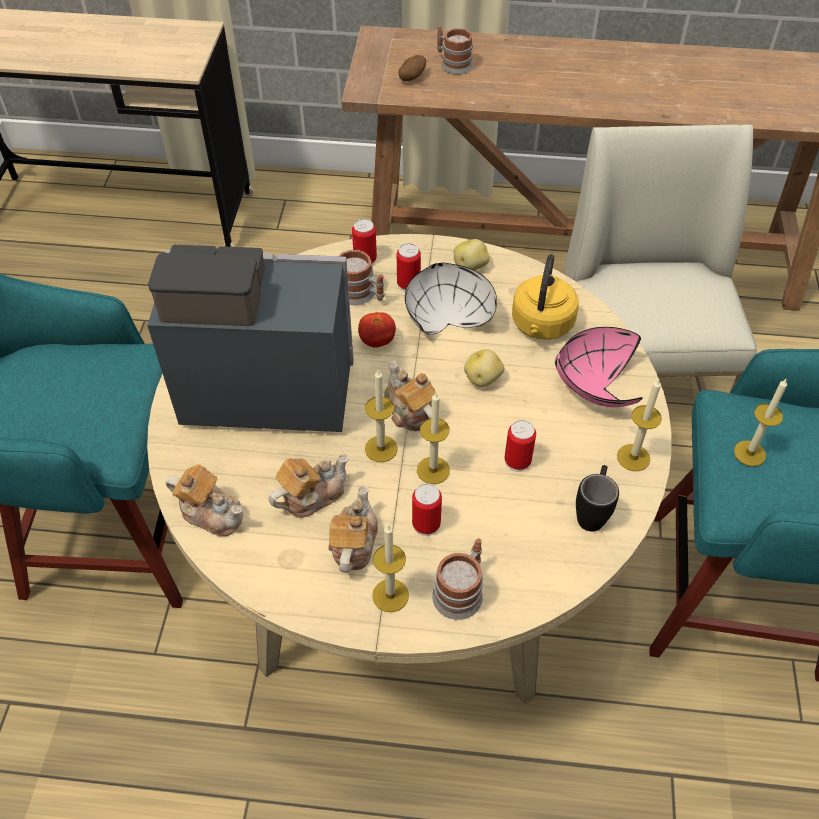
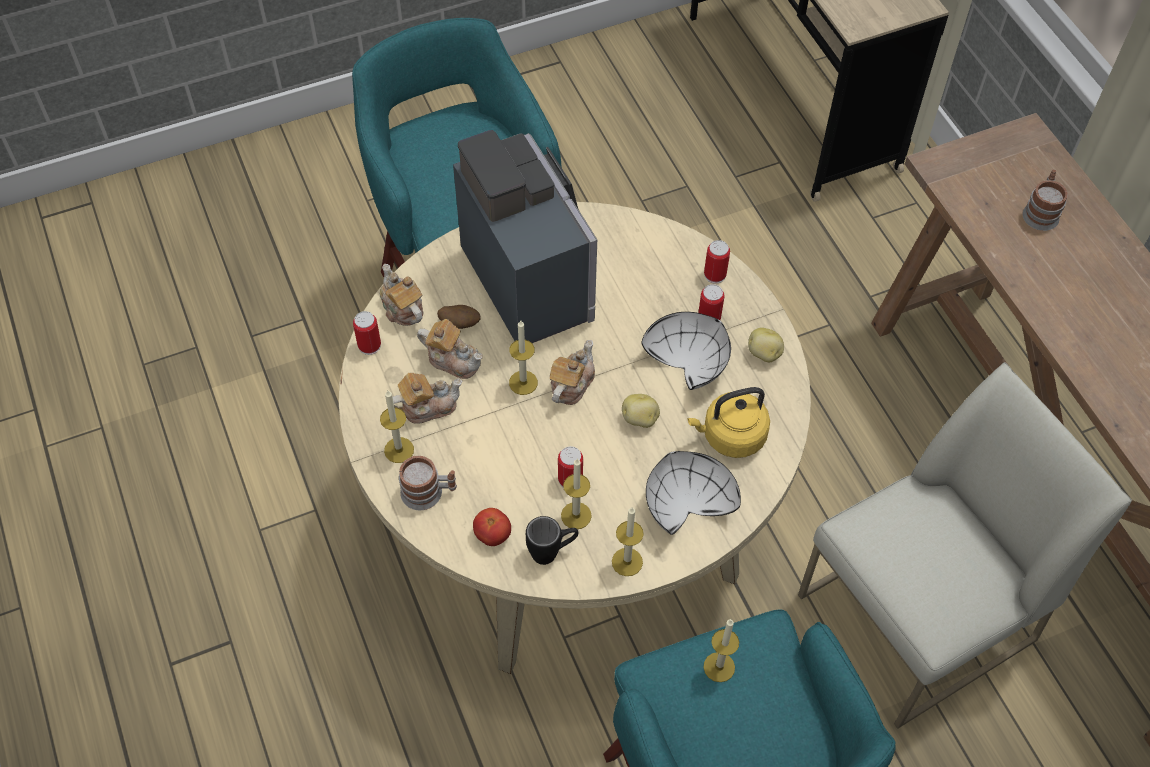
camera: 60 degrees right, 5 degrees up
teapot [166,464,243,536] -> teapot turned 150 degrees clockwise [380,264,423,326]
mug [339,250,384,305] -> none
tomato [358,312,396,348] -> tomato moved to [473,508,511,546]
potato [399,55,426,81] -> potato moved to [437,305,480,329]
can [412,483,442,536] -> can moved to [353,311,381,355]
candle [417,393,450,484] -> candle moved to [561,458,592,529]
pink bowl [555,327,643,407] -> white bowl [646,451,741,535]

